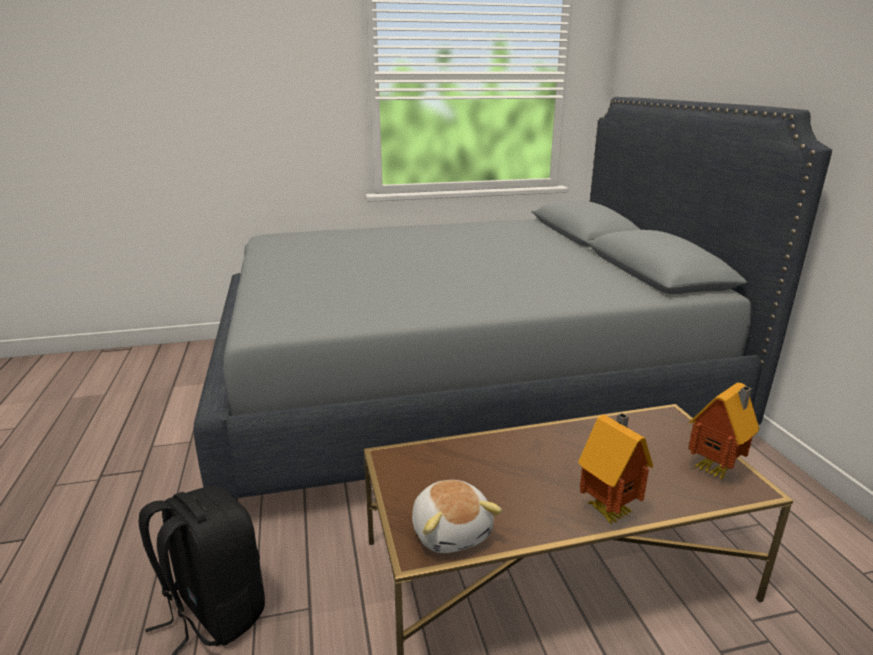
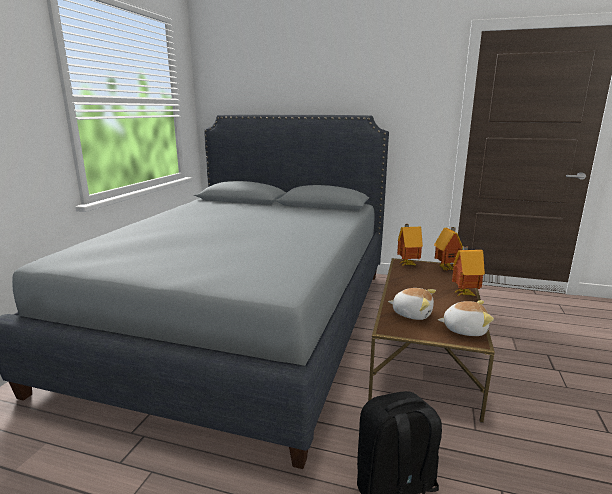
camera: 60 degrees left, 5 degrees down
none -> plush toy [388,288,436,320]
none -> toy house [397,224,423,266]

